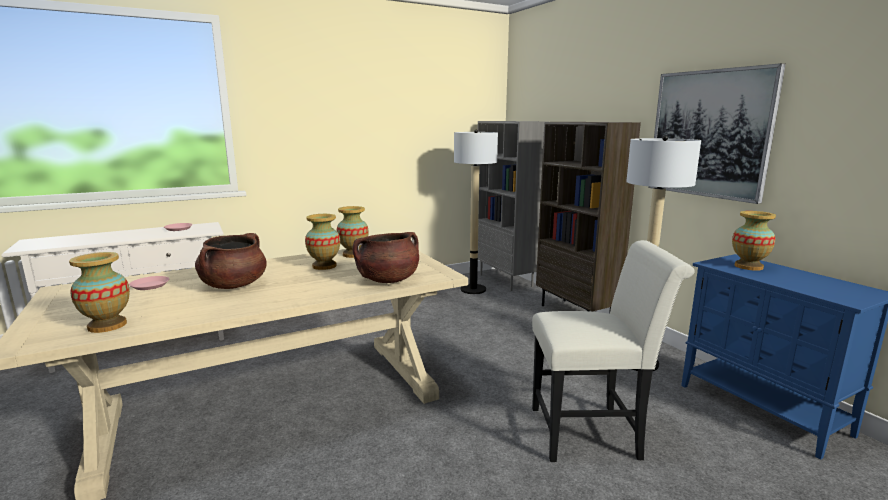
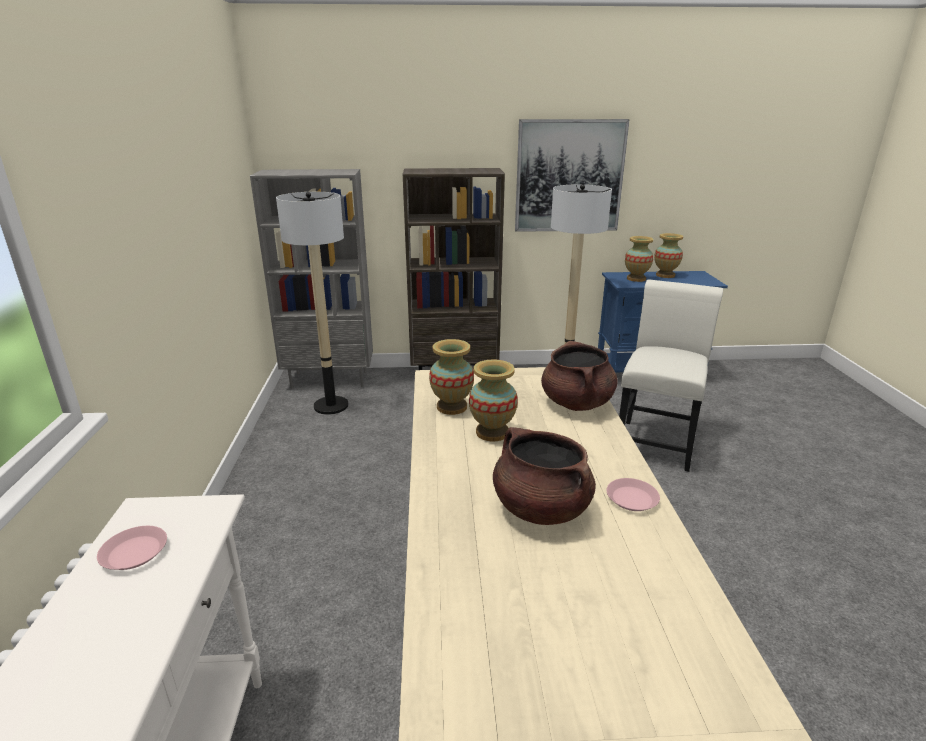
camera: 65 degrees left, 10 degrees up
vase [69,252,130,333] -> vase moved to [654,233,683,278]
pink plate [129,276,169,290] -> pink plate moved to [606,478,660,511]

